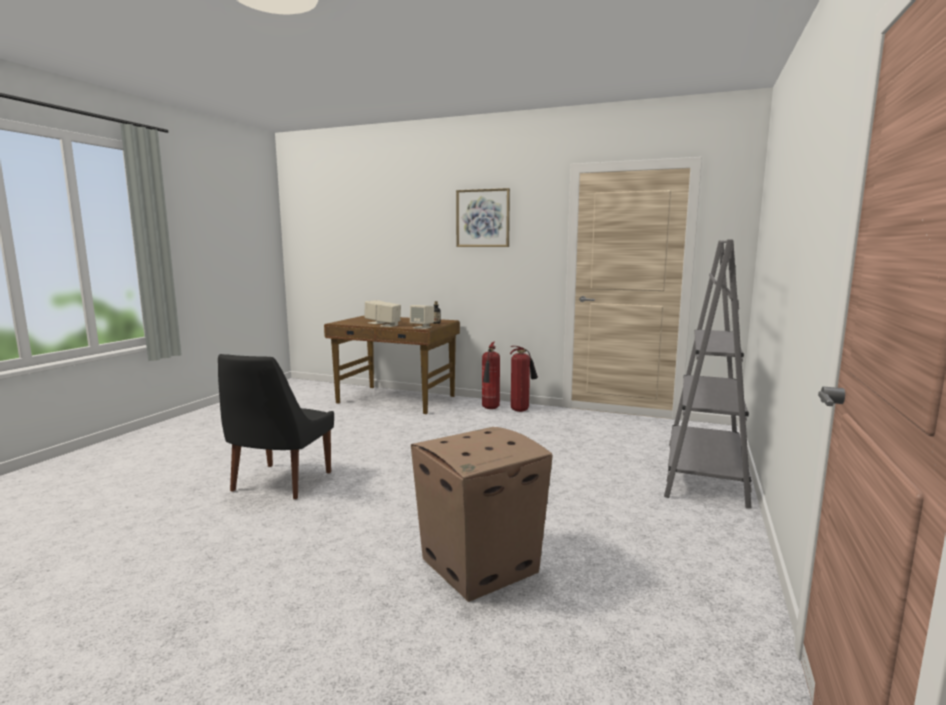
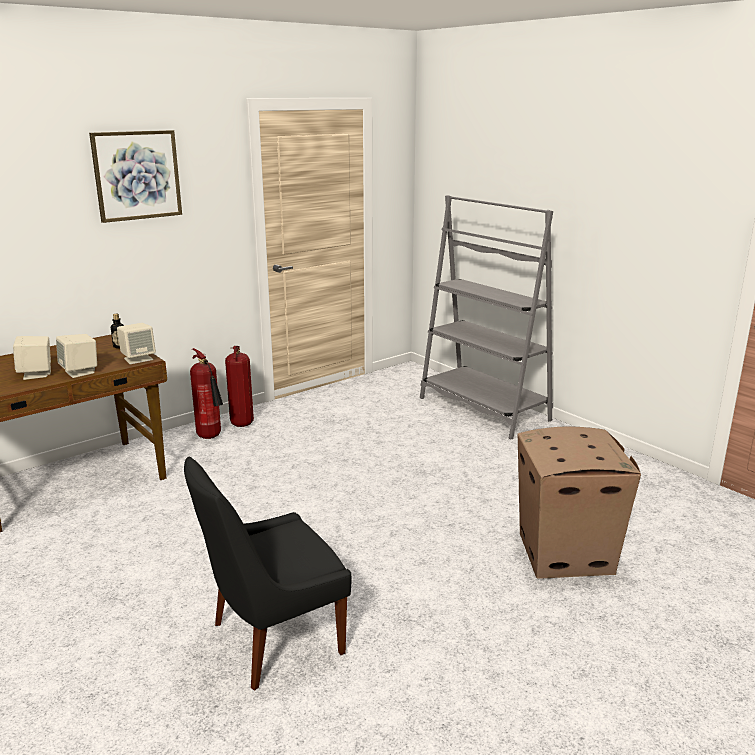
camera: 60 degrees left, 10 degrees up
black chair [218,354,334,500] -> black chair turned 105 degrees clockwise [184,457,351,691]

